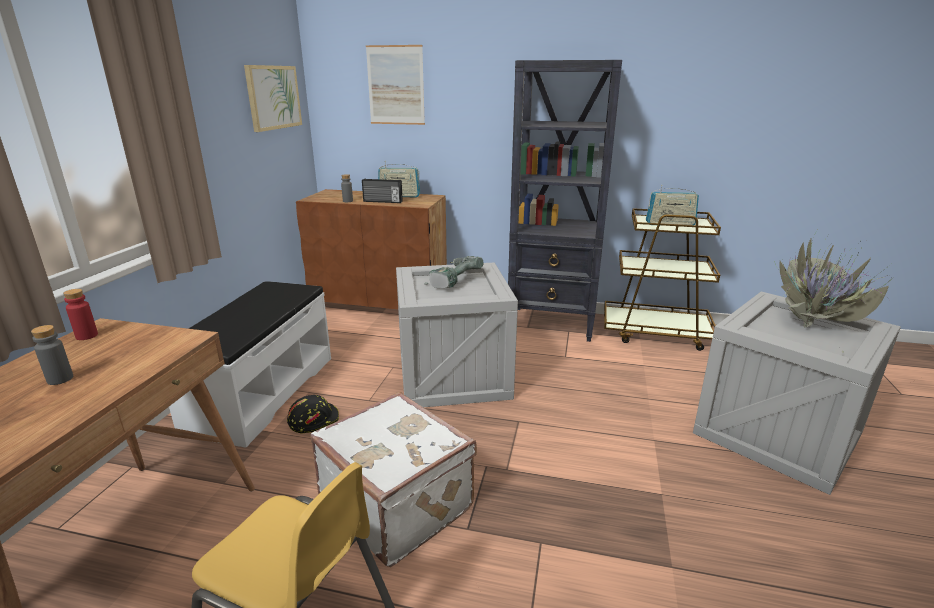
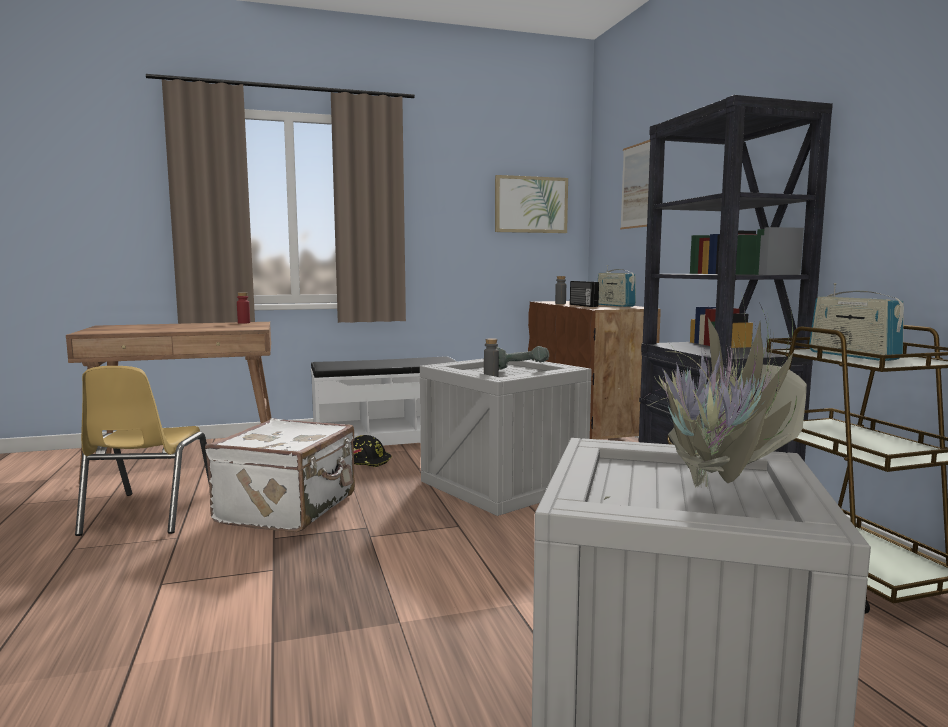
camera: 60 degrees right, 15 degrees down
grey bottle [31,325,73,385] -> grey bottle moved to [484,338,499,377]

